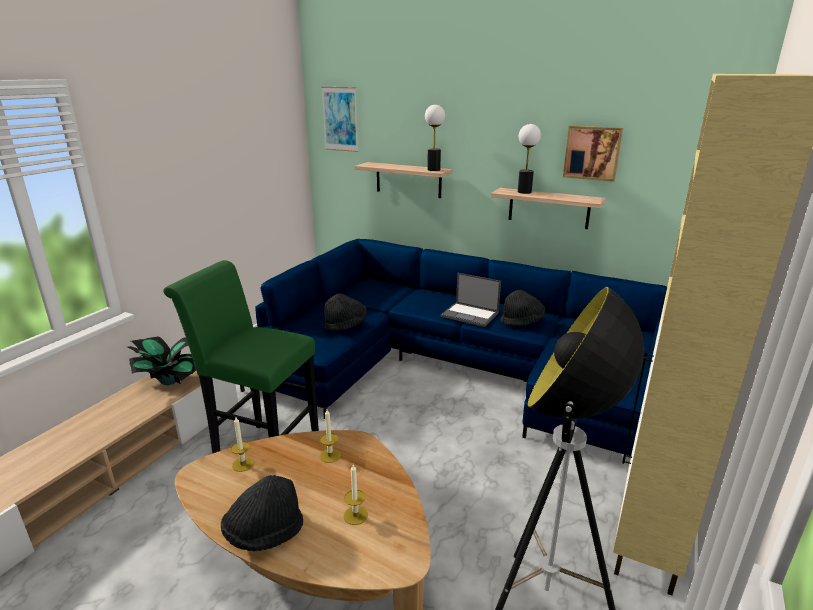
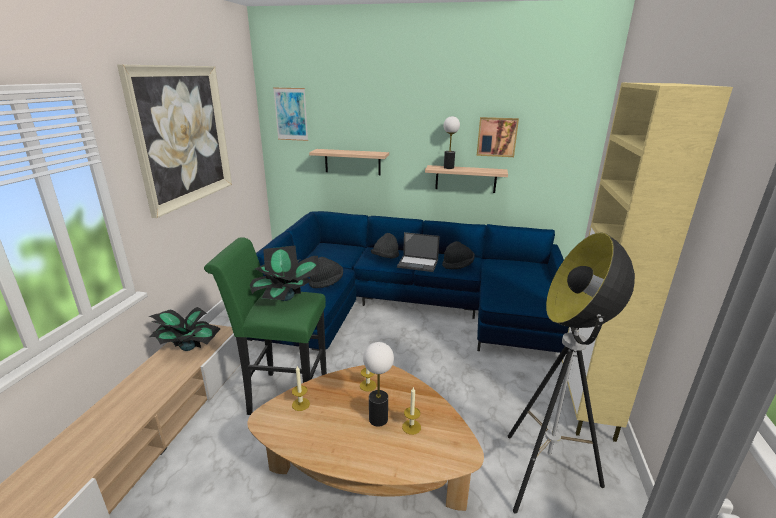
camera: 15 degrees left, 0 degrees up
black hat [221,475,303,551] -> black hat moved to [371,233,399,258]
table lamp [425,105,445,171] -> table lamp moved to [363,342,394,427]
none -> picture [117,65,232,218]
none -> potted plant [250,246,320,301]

